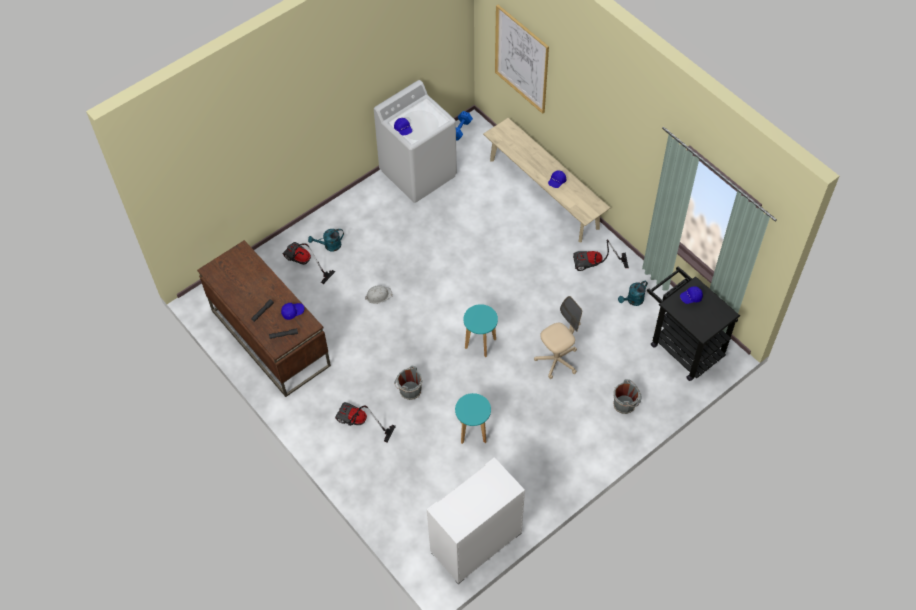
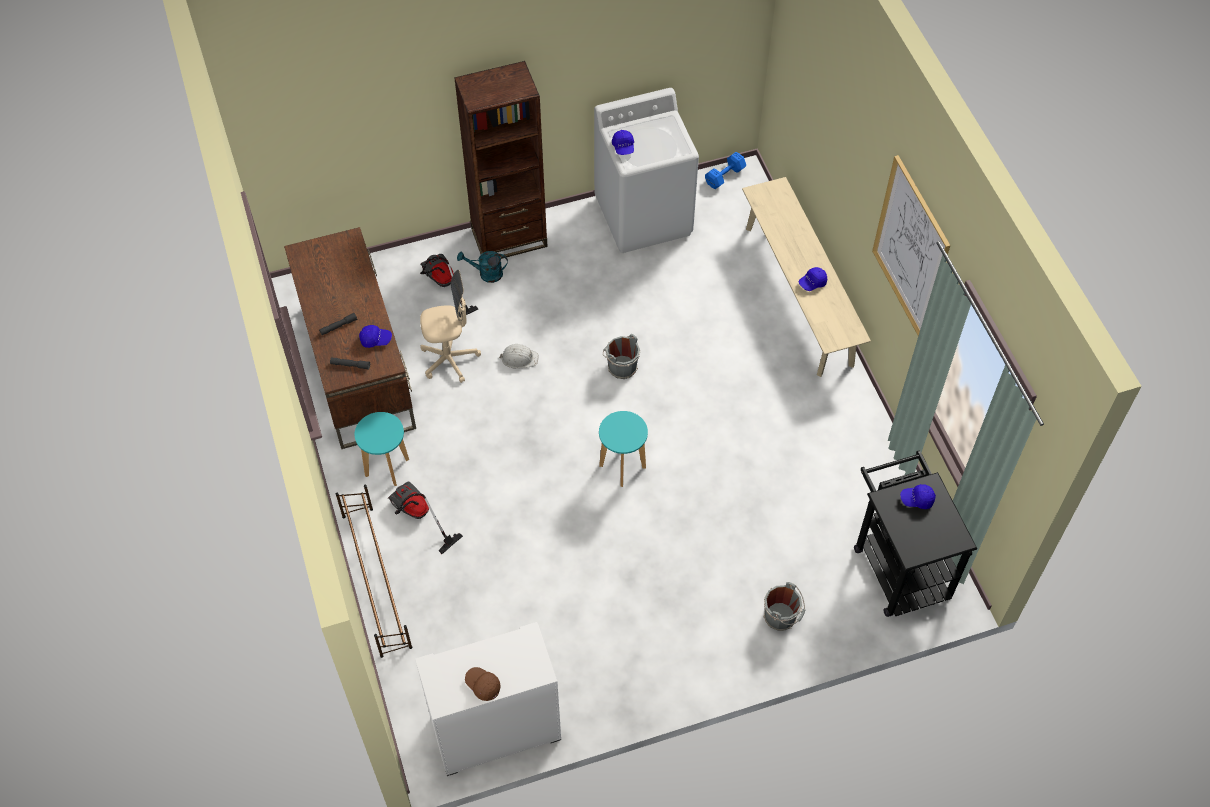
camera: 20 degrees right, 0 degrees up
grey bucket [394,366,422,400] -> grey bucket moved to [603,334,640,379]
turquoise stool [455,393,491,444] -> turquoise stool moved to [355,412,409,486]
picture [495,5,549,114] -> picture moved to [872,155,951,336]
beige office chair [534,296,582,379] -> beige office chair moved to [420,270,481,383]
vacuum cleaner [573,240,629,271] -> none
turquoise watering can [618,280,648,306] -> none
none -> brown shoe rack [336,485,412,658]
none -> brown bookcase [454,61,548,259]
none -> brown cap [465,667,501,701]

